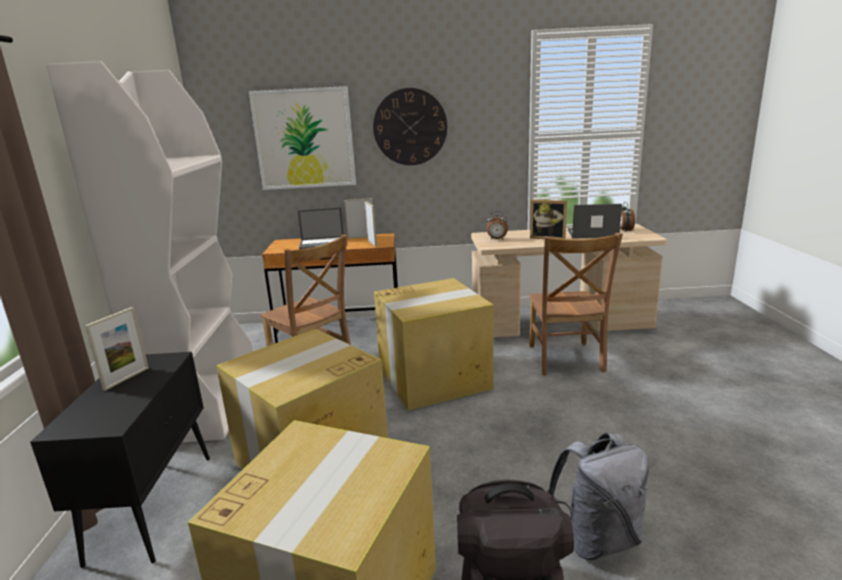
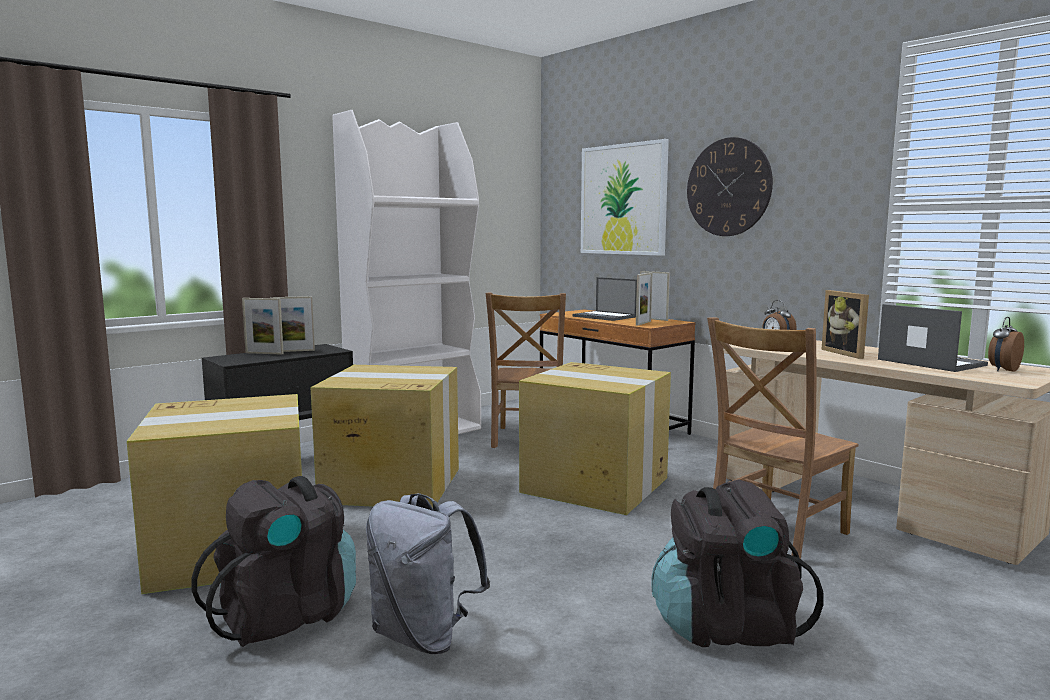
camera: 50 degrees right, 10 degrees down
none -> picture frame [242,298,284,354]
none -> black backpack [651,480,823,647]

